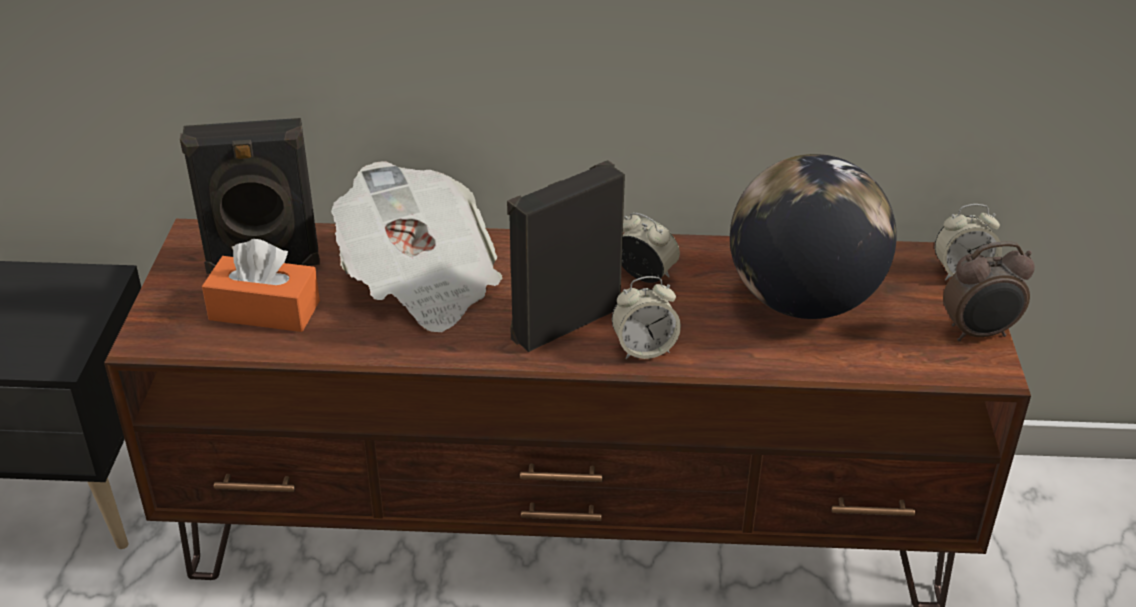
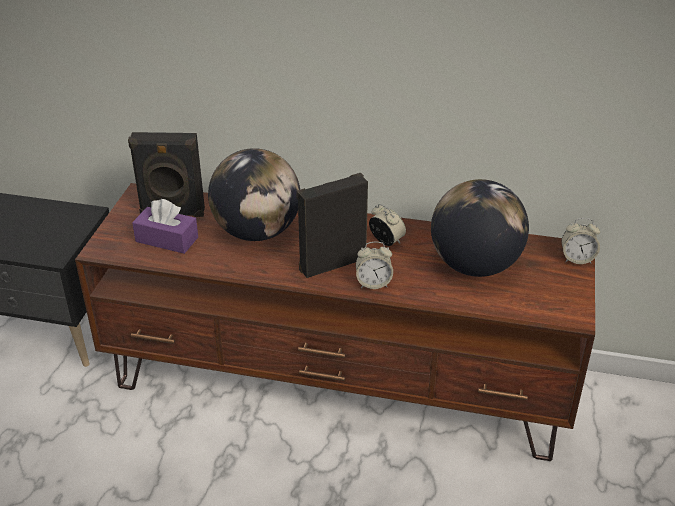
camera: 10 degrees right, 0 degrees up
orange tissue box [202,239,320,332] -> purple tissue box [132,199,198,254]
newspaper [331,161,503,332] -> globe [208,148,300,241]
alarm clock [943,241,1035,341] -> none

